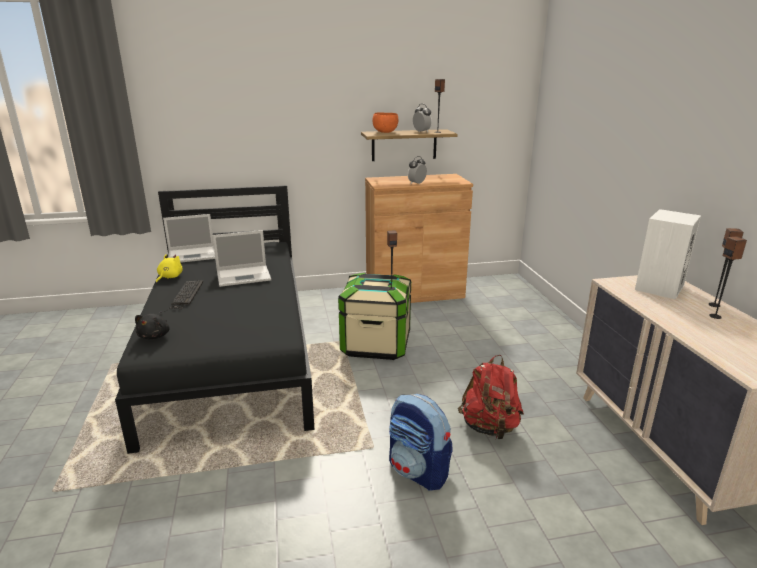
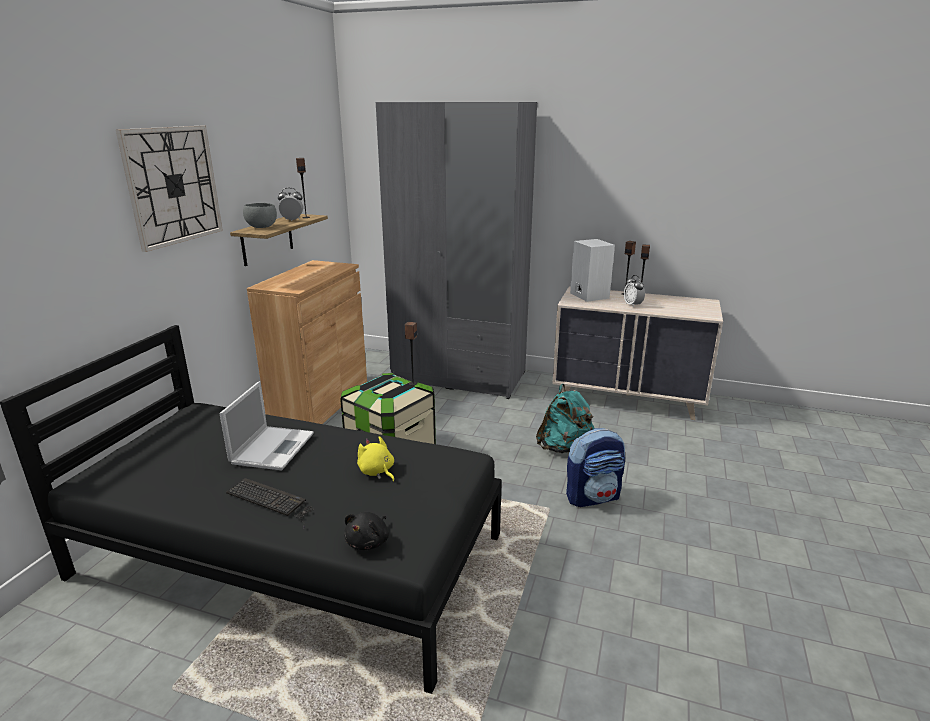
camera: 60 degrees left, 0 degrees up
black plush toy [135,314,170,339] -> black plush toy turned 75 degrees clockwise [344,512,389,550]
yellow plush toy [156,254,183,283] -> yellow plush toy moved to [357,436,395,482]
laptop [163,214,215,263] -> none
orange bowl [372,112,398,133] -> grey bowl [243,203,277,228]
alarm clock [408,156,427,184] -> alarm clock moved to [624,275,645,308]
red backpack [458,355,524,439] -> turquoise backpack [536,384,594,453]
none -> wall clock [116,126,223,252]
none -> grey wardrobe [376,102,537,399]

